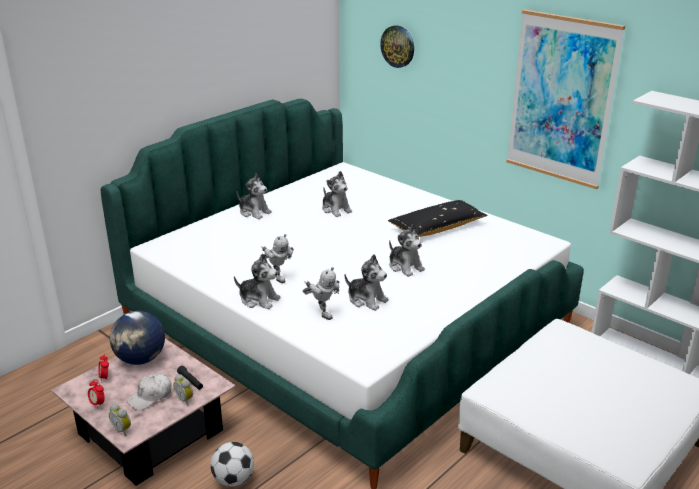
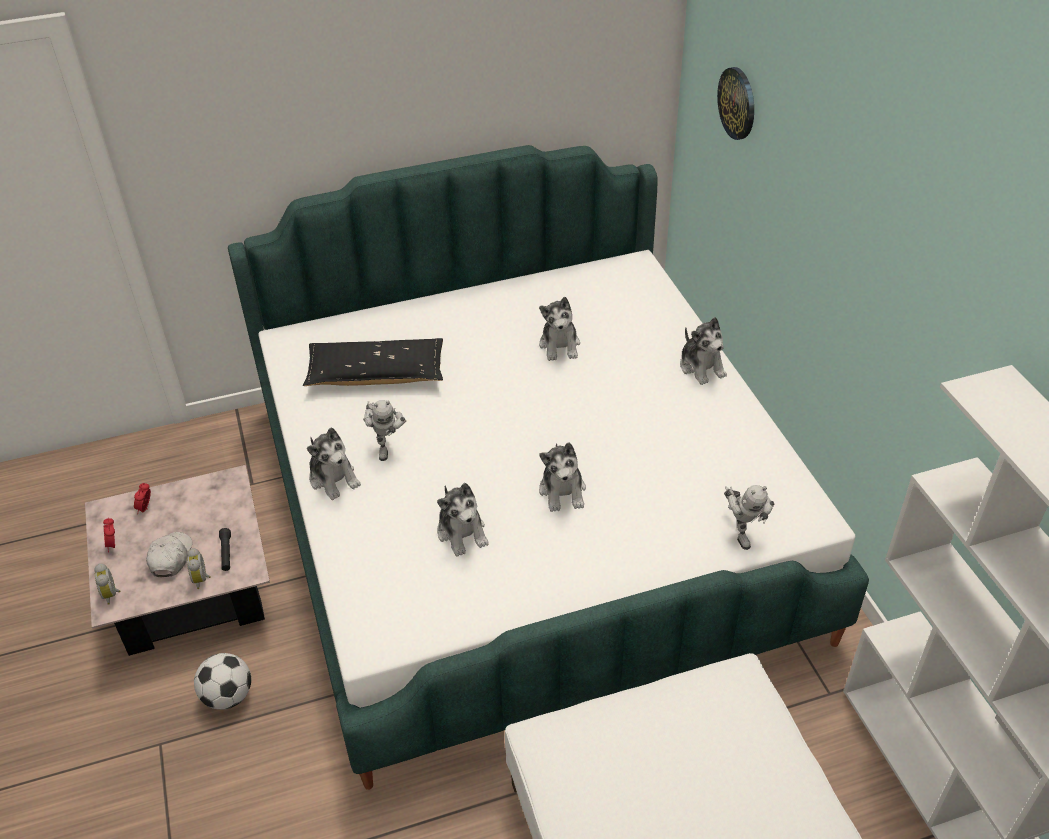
camera: 30 degrees right, 15 degrees up
globe [110,311,165,365] -> none
white cap [127,374,172,410] -> white cap turned 105 degrees clockwise [146,532,192,577]
plush toy [237,173,272,219] -> plush toy moved to [680,317,727,385]
toy robot [303,267,340,320] -> toy robot moved to [724,485,774,550]
black pillow [388,200,488,237] -> black pillow moved to [303,338,443,386]
picture [506,10,625,189] -> none

